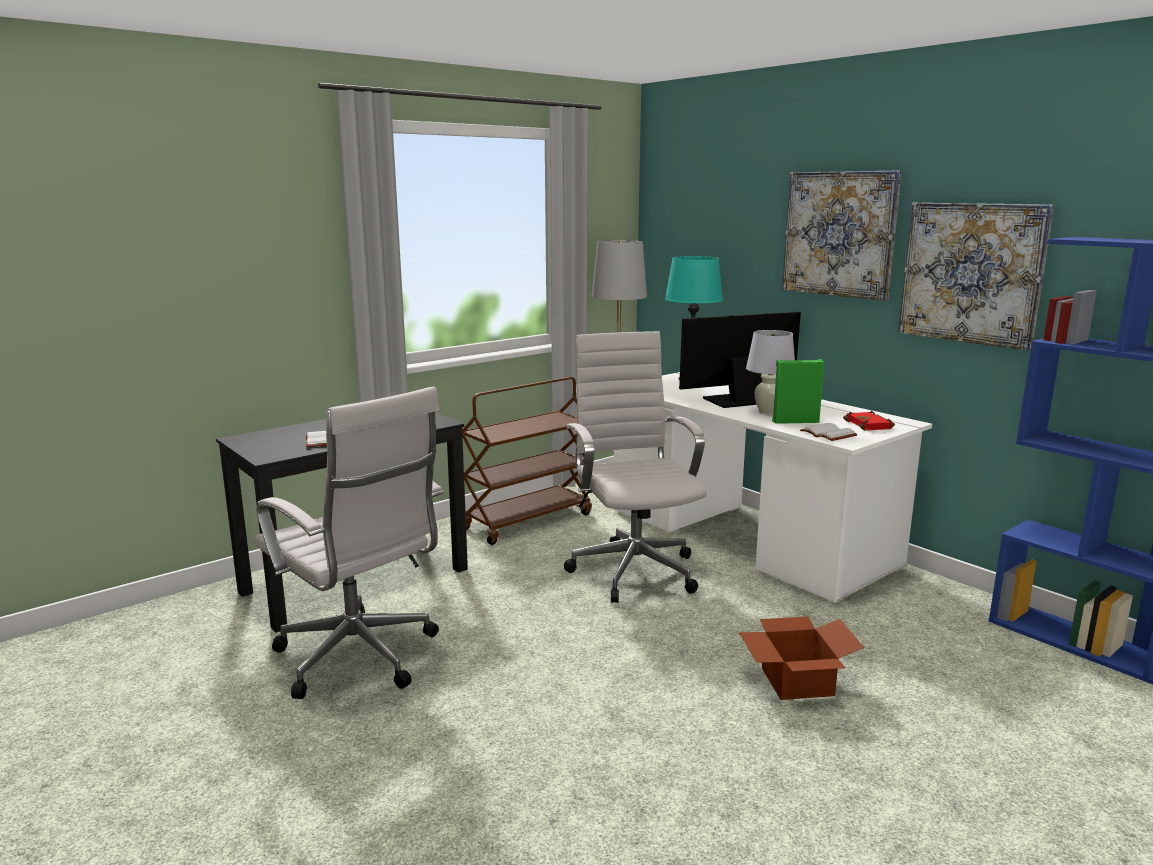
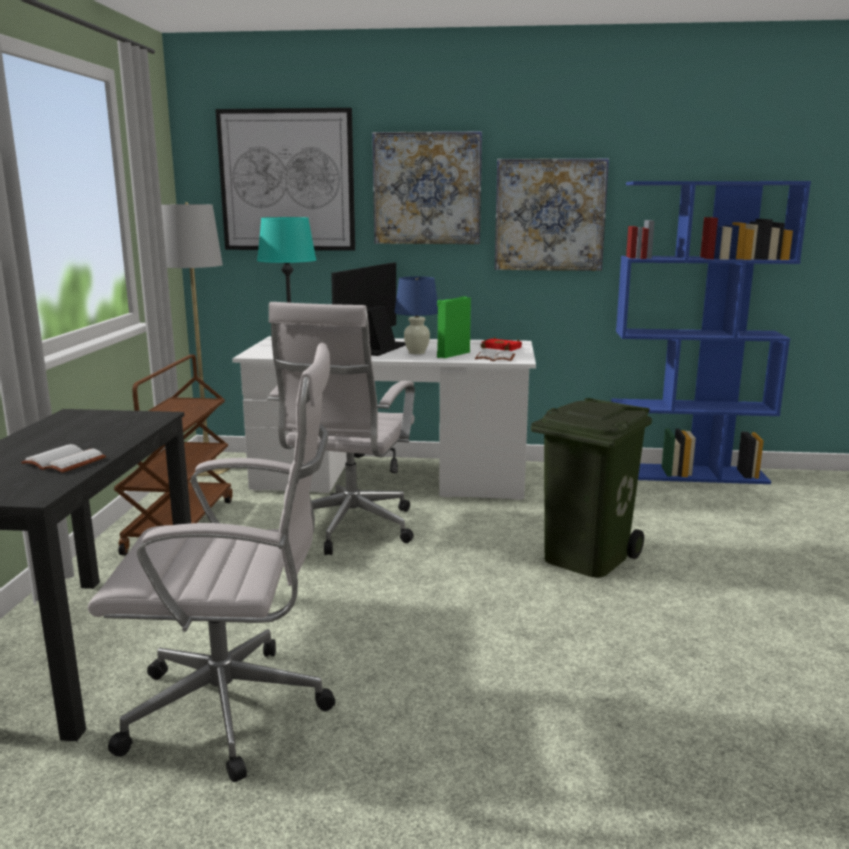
camera: 45 degrees left, 0 degrees up
white office chair [564,331,707,603] -> white office chair turned 105 degrees counterclockwise [268,302,415,555]
cardboard box [739,616,864,700] -> green trash can [531,398,652,577]
white table lamp [746,330,795,414] -> blue table lamp [394,276,438,354]
none -> picture [215,108,355,251]

